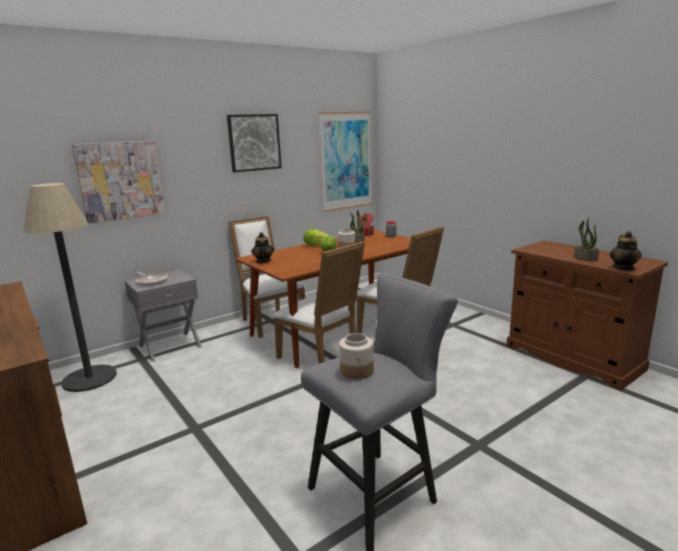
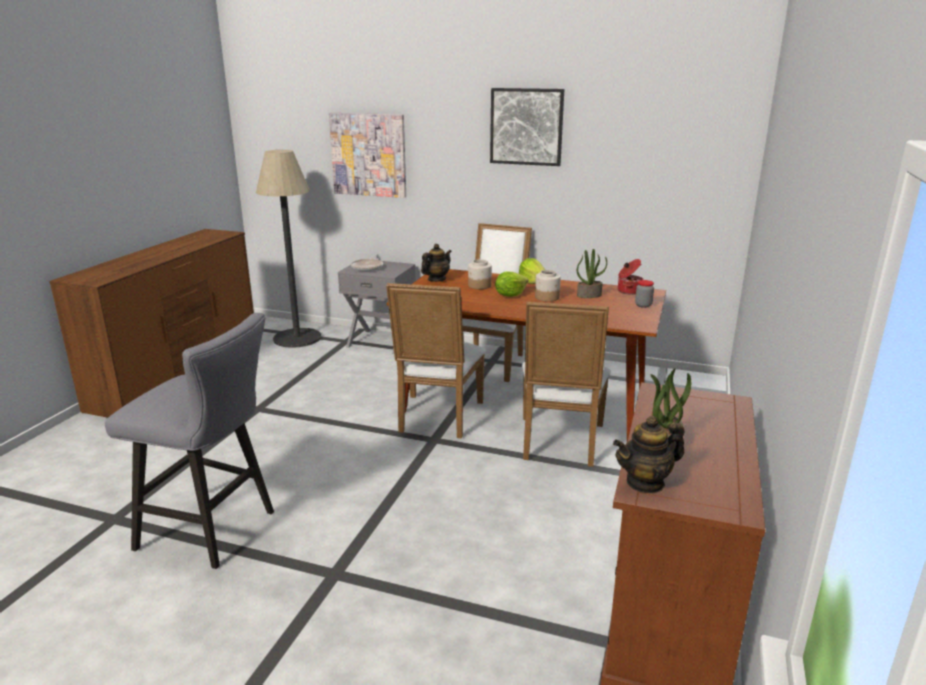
camera: 55 degrees right, 5 degrees up
picture [319,112,372,212] -> none
jar [339,333,374,380] -> jar moved to [468,259,492,289]

